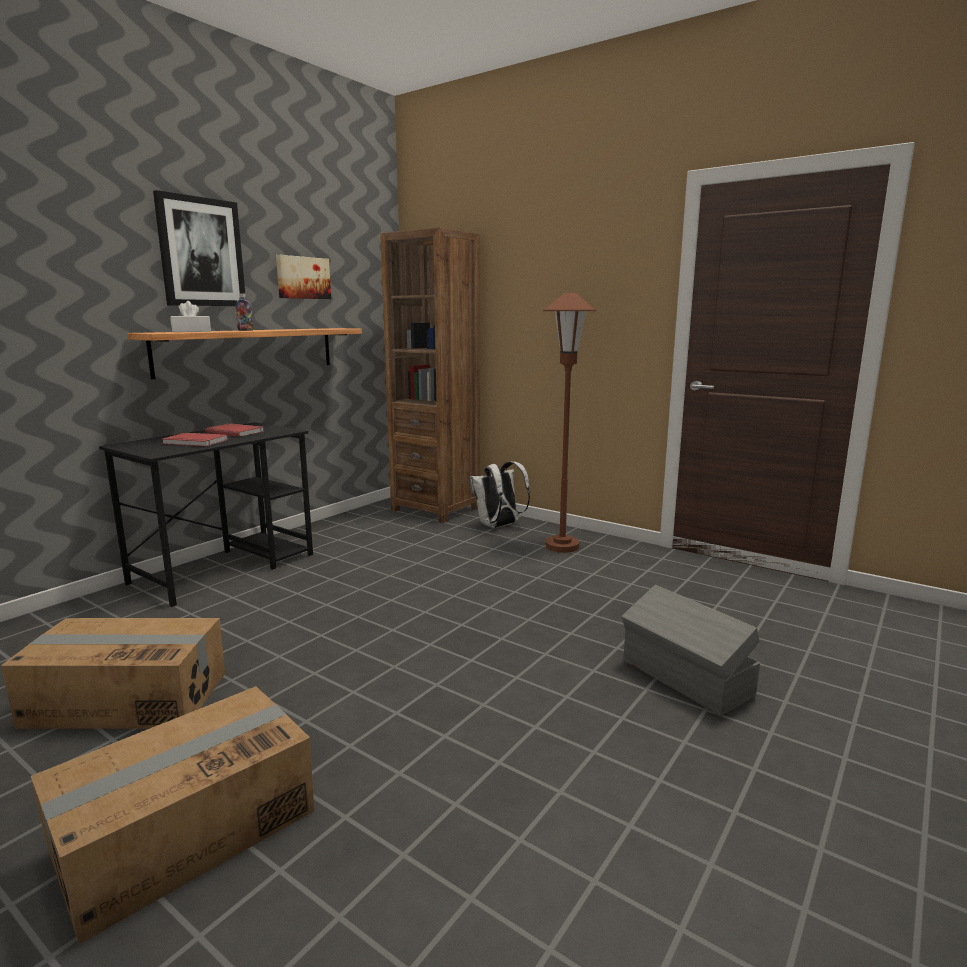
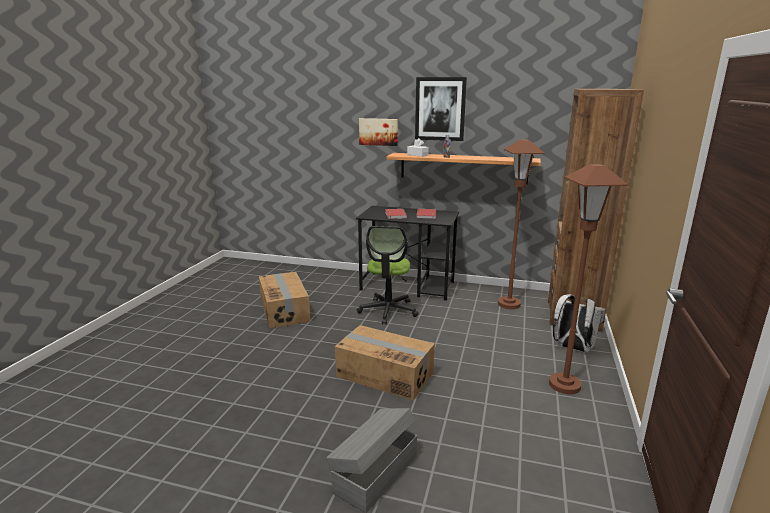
camera: 70 degrees right, 5 degrees up
cardboard box [31,686,314,944] -> cardboard box moved to [335,325,435,400]
picture [276,255,331,299] -> picture moved to [359,118,398,146]
none -> office chair [357,226,419,324]
none -> brown floor lamp [498,140,545,309]

